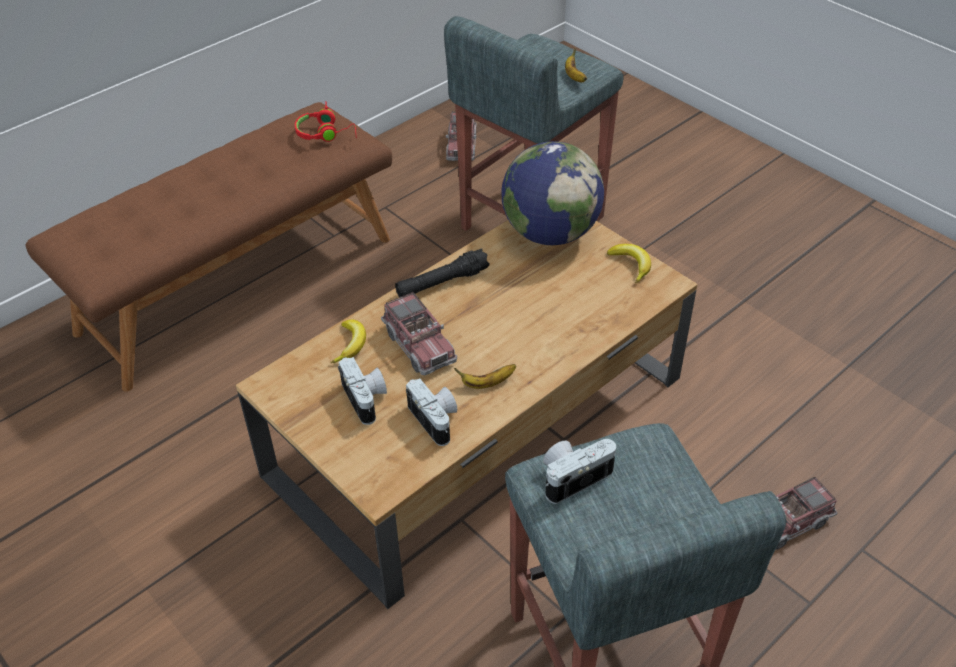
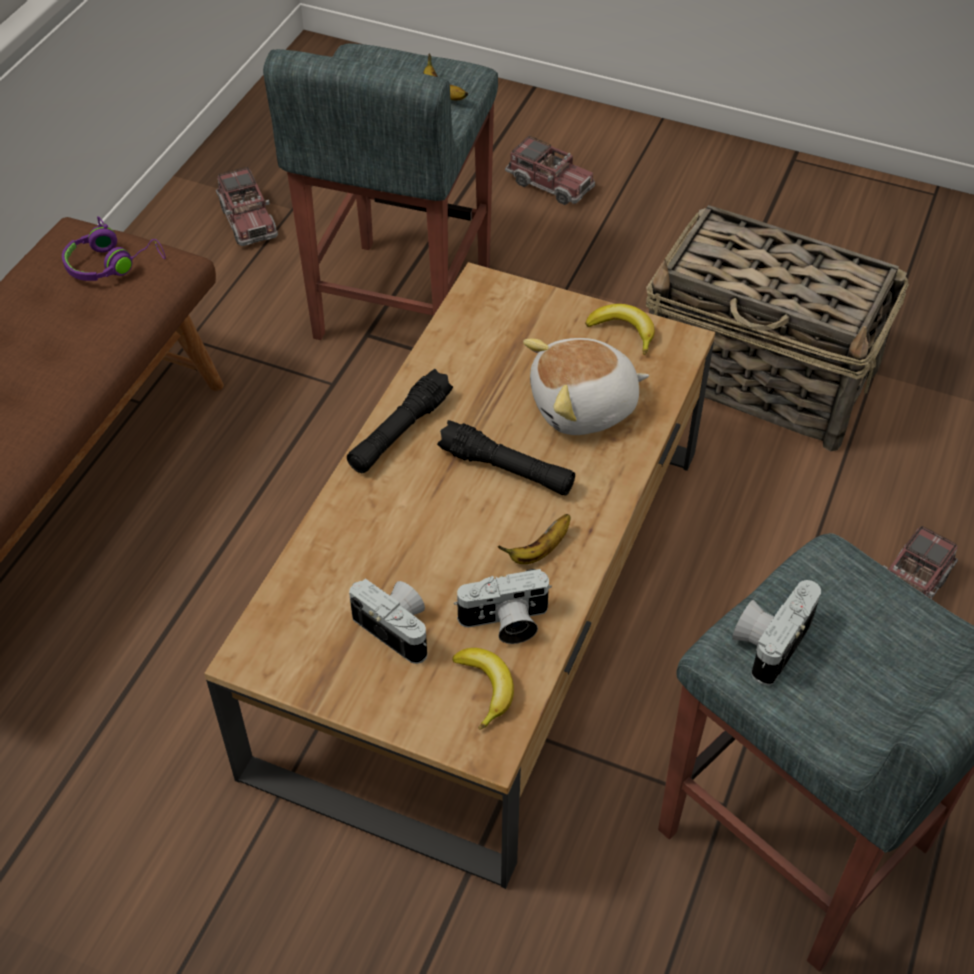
camera: 25 degrees left, 5 degrees up
red headphones [295,101,357,142] -> purple headphones [62,216,166,281]
banana [331,319,366,364] -> banana moved to [452,648,514,730]
toy truck [381,292,457,375] -> toy truck moved to [505,136,595,205]
camera [406,379,457,446] -> camera turned 135 degrees clockwise [454,569,552,644]
globe [501,141,604,245] -> none
none -> black flashlight [437,420,575,496]
none -> plush toy [523,338,649,435]
none -> basket [646,205,909,452]

